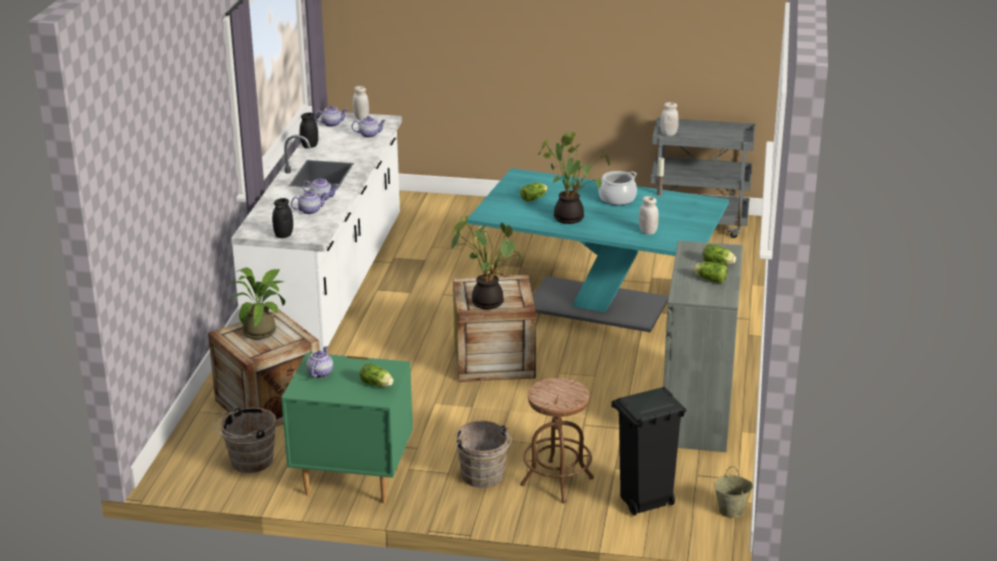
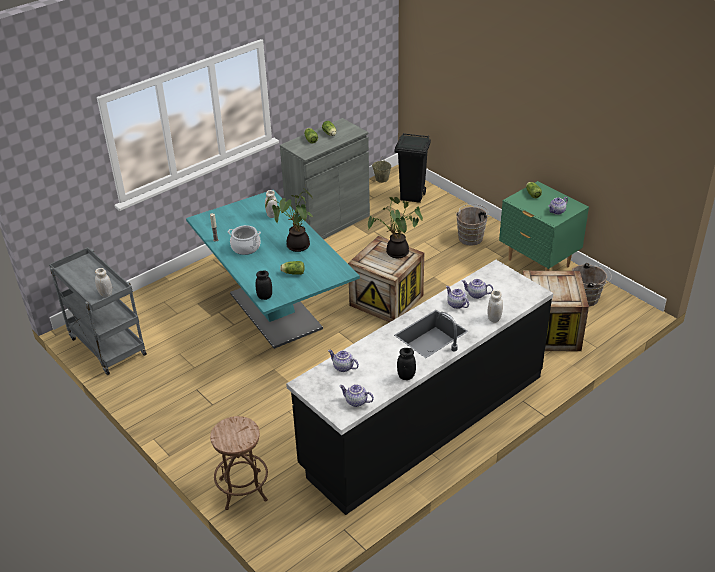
camera: 140 degrees left, 10 degrees up
potted plant [230,267,285,340] -> none
white counter [231,112,402,351] -> black counter [286,260,553,515]
black jar [272,198,293,238] -> black jar moved to [256,271,272,300]
white jar [353,86,369,121] -> white jar moved to [488,290,503,322]
brown stool [520,378,594,503] -> brown stool moved to [210,416,268,510]

